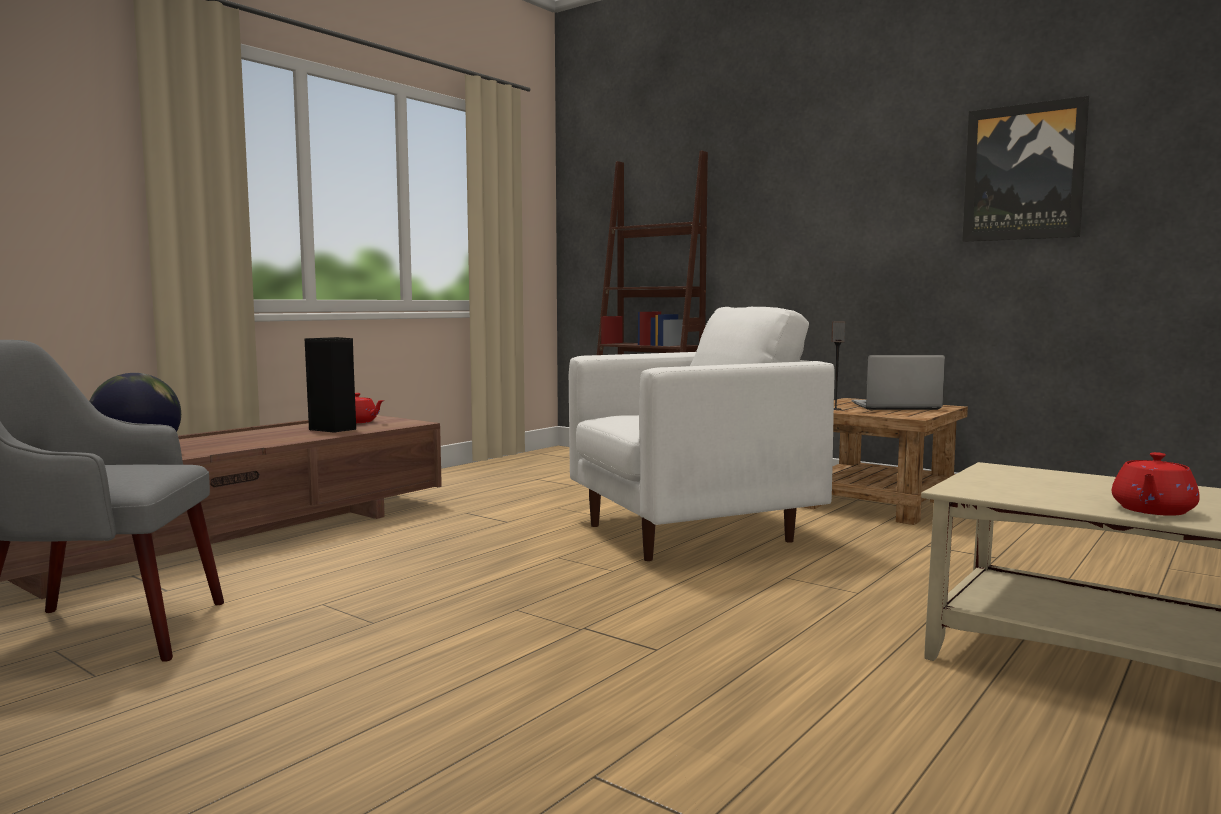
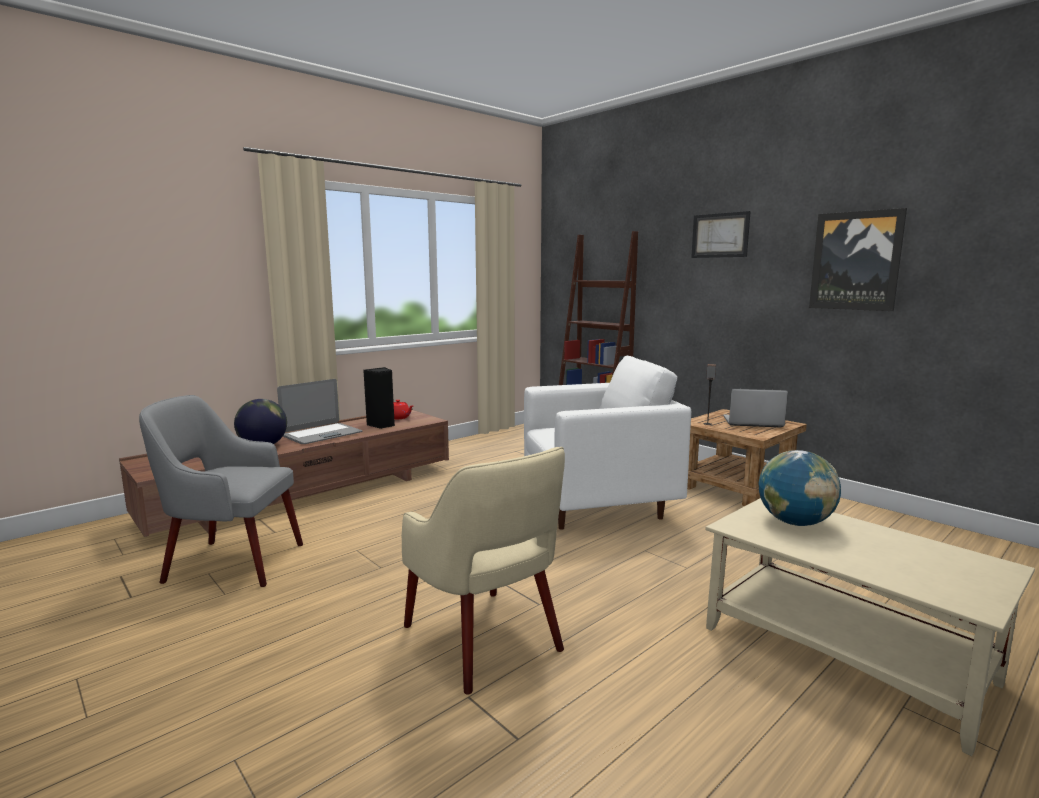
camera: 10 degrees right, 5 degrees up
red teapot [1112,452,1200,516] -> none
none -> laptop [277,379,362,444]
none -> beige armchair [402,447,565,694]
none -> picture [691,211,751,258]
none -> globe [759,450,841,526]

